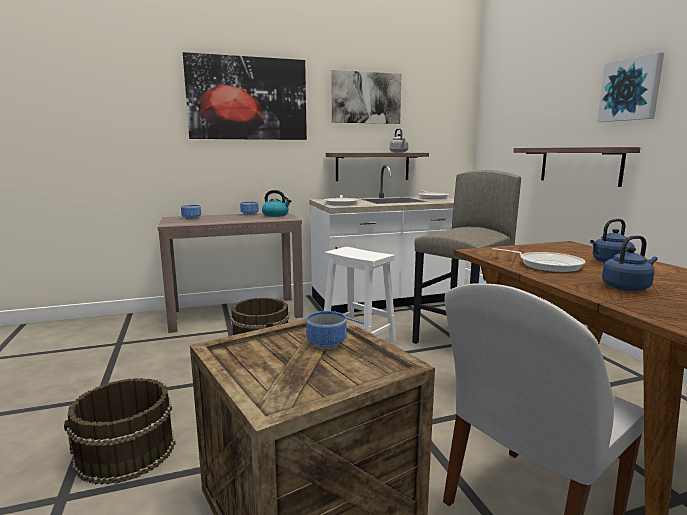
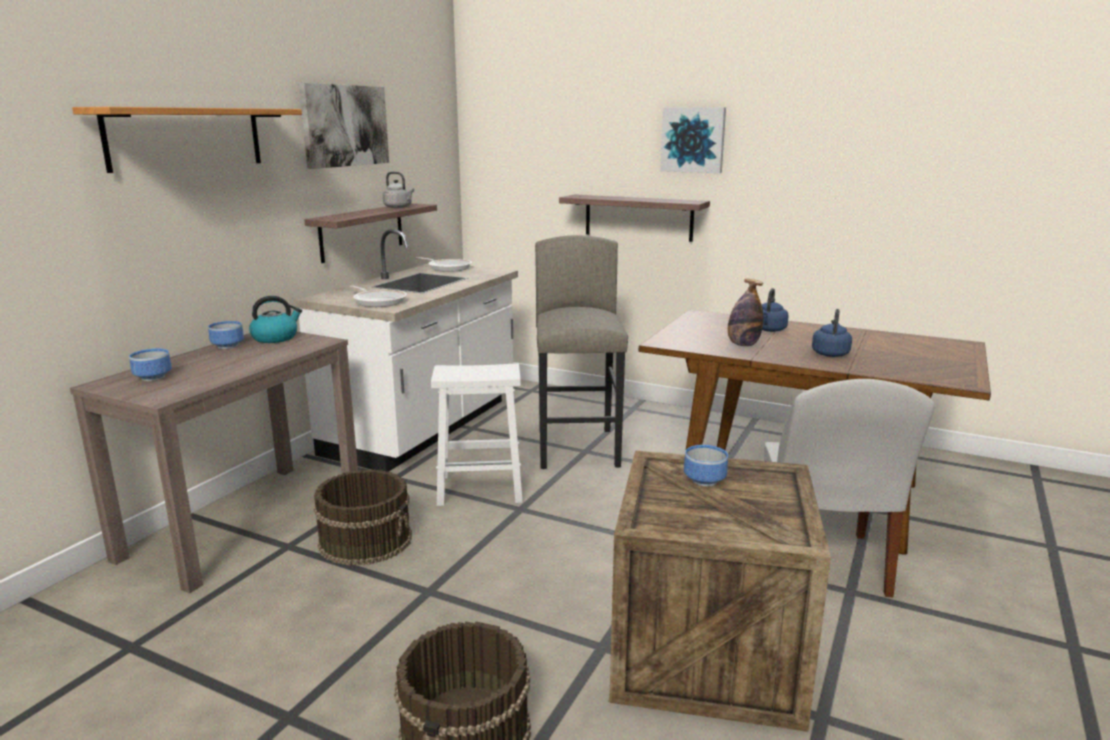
camera: 45 degrees left, 5 degrees up
picture [183,52,307,140] -> shelf [72,107,302,173]
frying pan [492,248,585,272] -> bottle [728,279,763,346]

